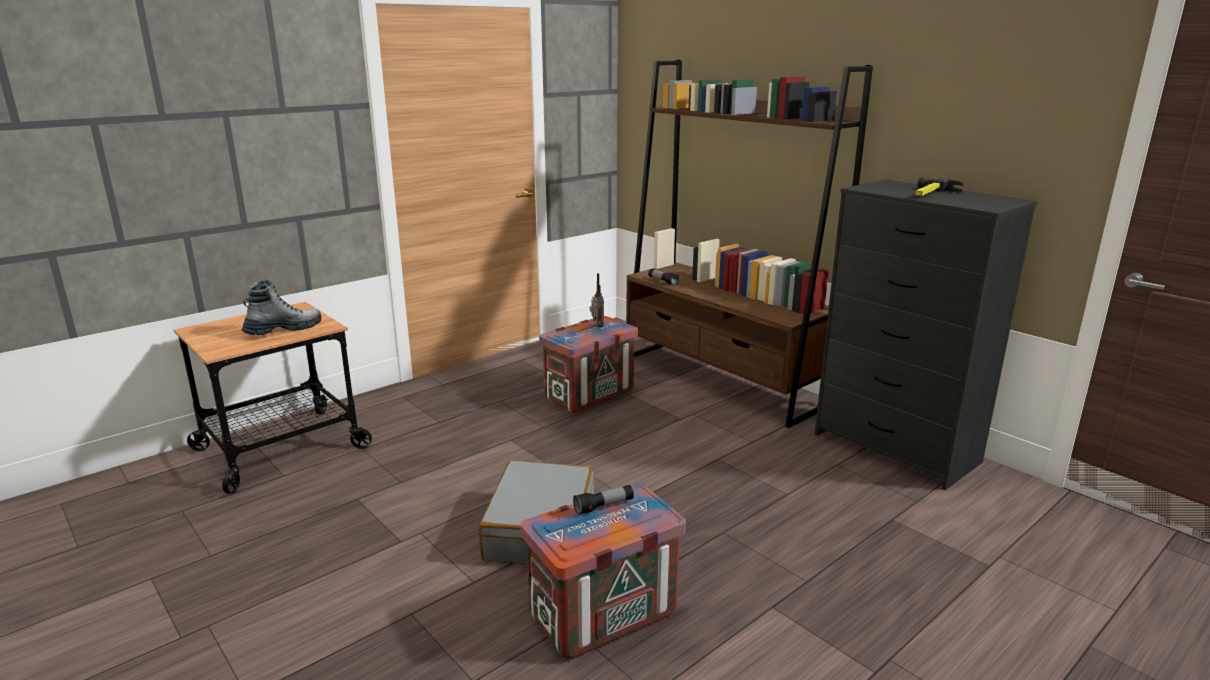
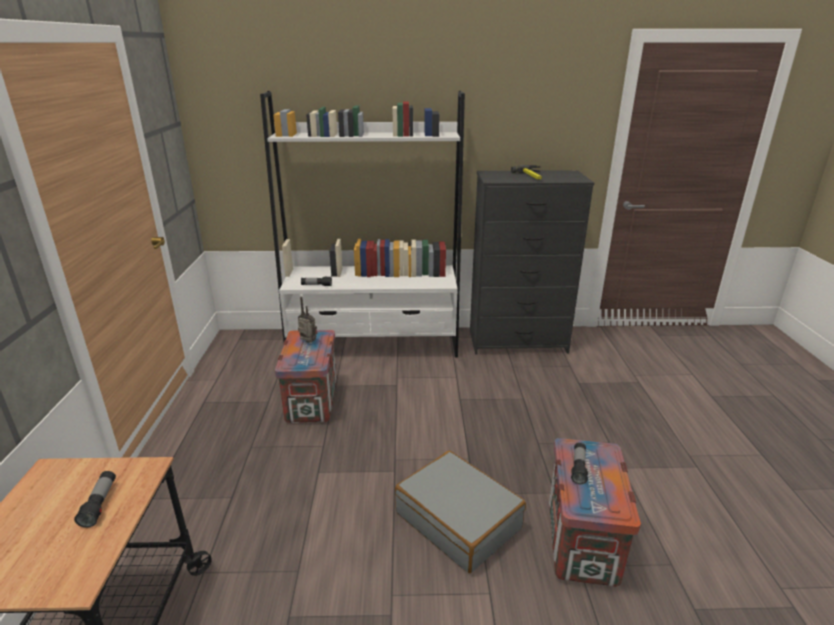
camera: 50 degrees left, 5 degrees up
boot [241,280,321,336] -> flashlight [74,471,116,528]
brown bookcase [626,60,873,428] -> white bookcase [260,91,465,357]

